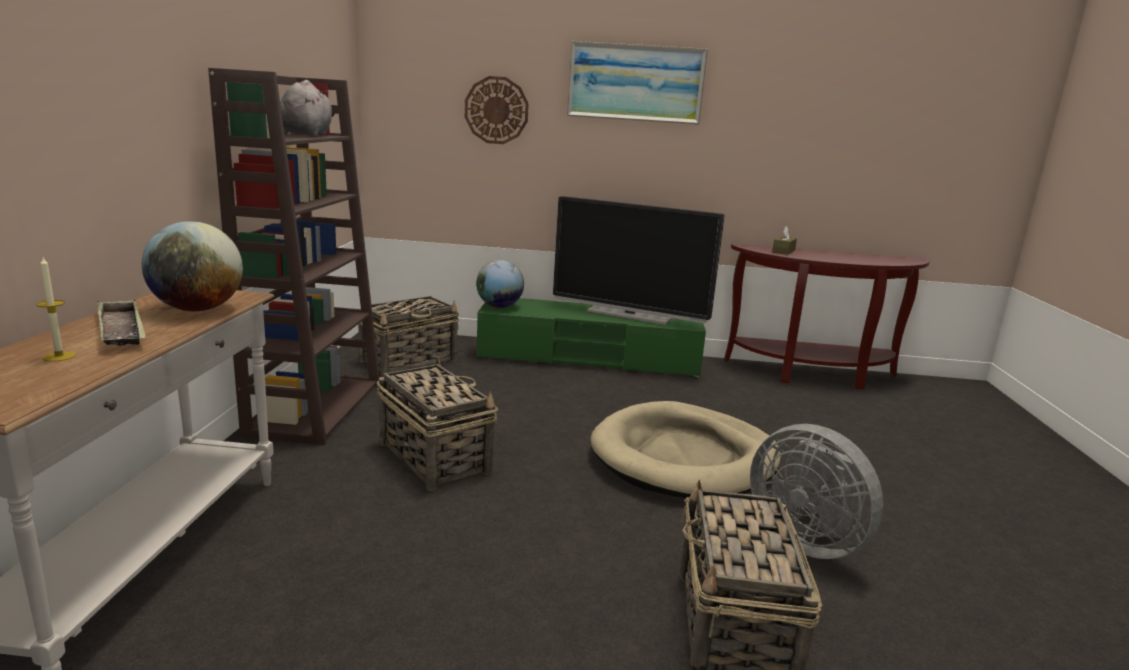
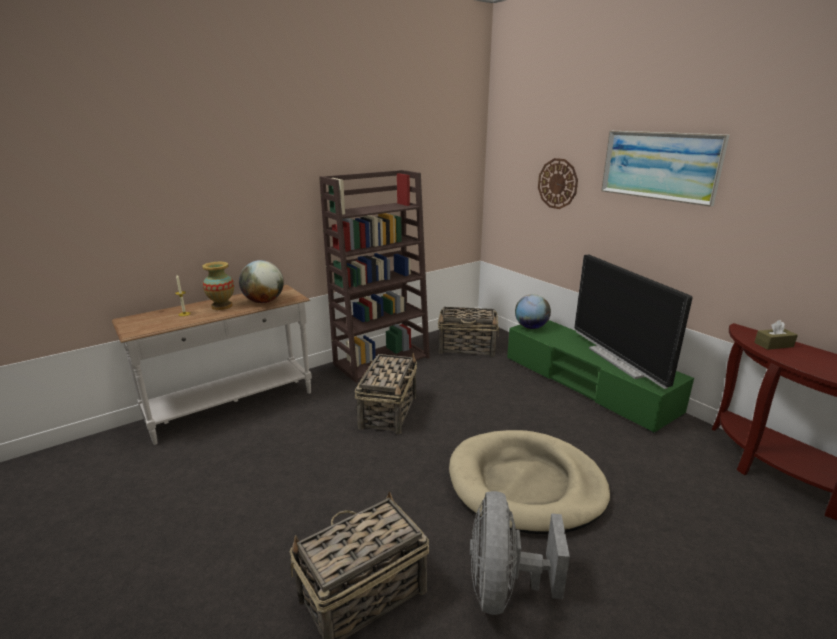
camera: 50 degrees right, 5 degrees up
tray [97,300,146,346] -> vase [202,262,234,310]
grey plush toy [280,80,335,137] -> none

